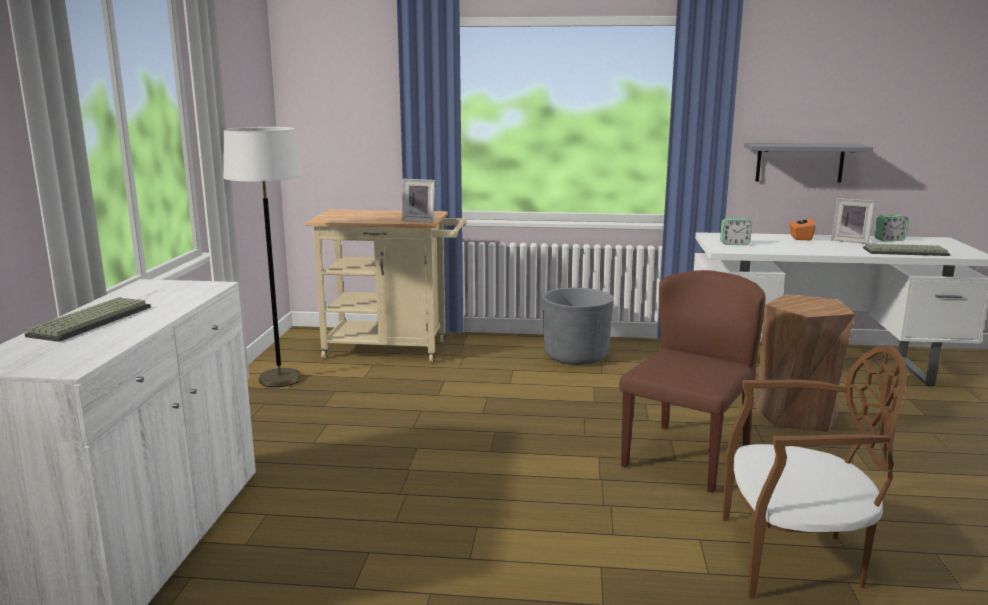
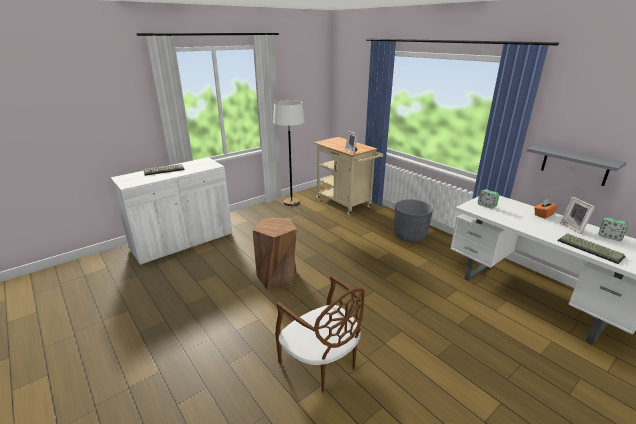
camera: 45 degrees right, 10 degrees up
brown chair [619,270,766,493] -> none
brown stool [755,294,855,432] -> brown stool moved to [253,217,297,290]

